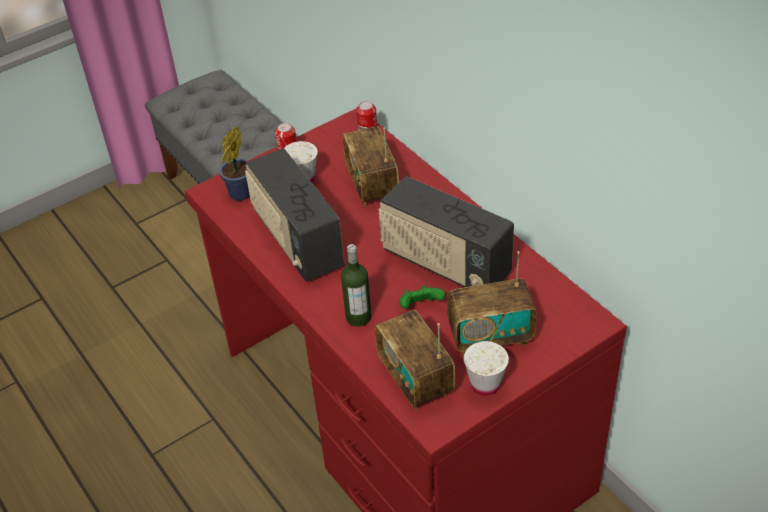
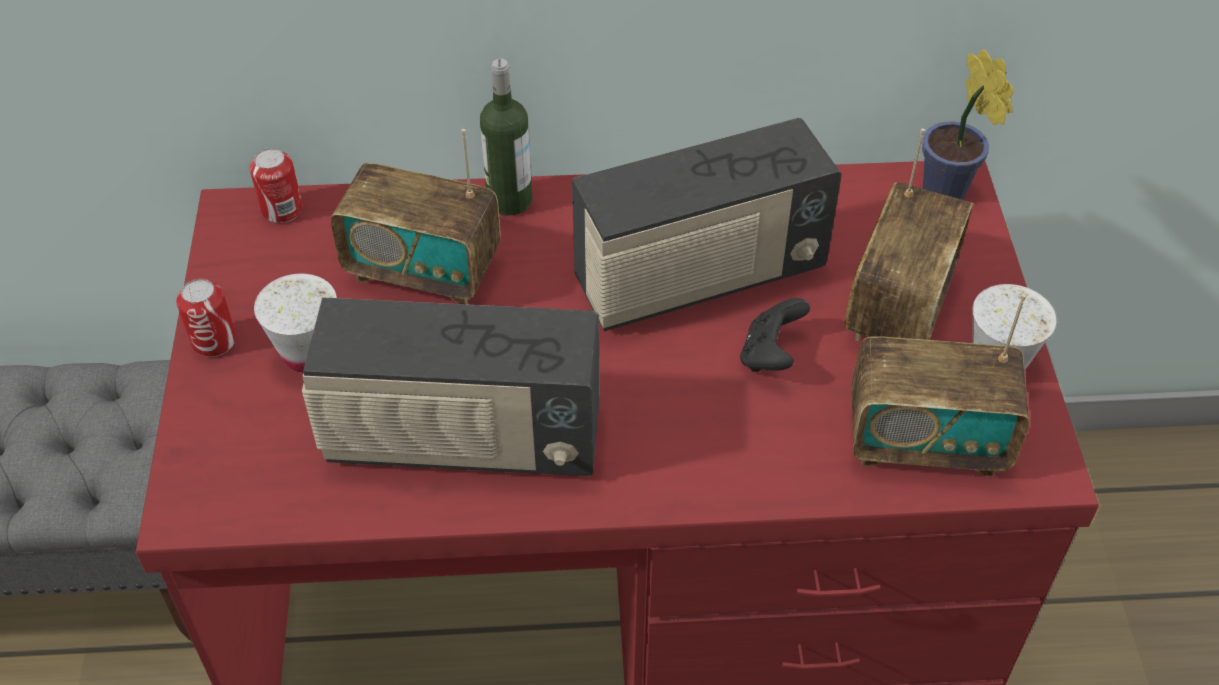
camera: 60 degrees left, 5 degrees up
potted plant [219,126,250,201] -> potted plant moved to [922,49,1014,200]
bottle [341,244,372,327] -> bottle moved to [480,58,532,215]
green game controller [399,285,445,309] -> black game controller [740,298,810,372]

